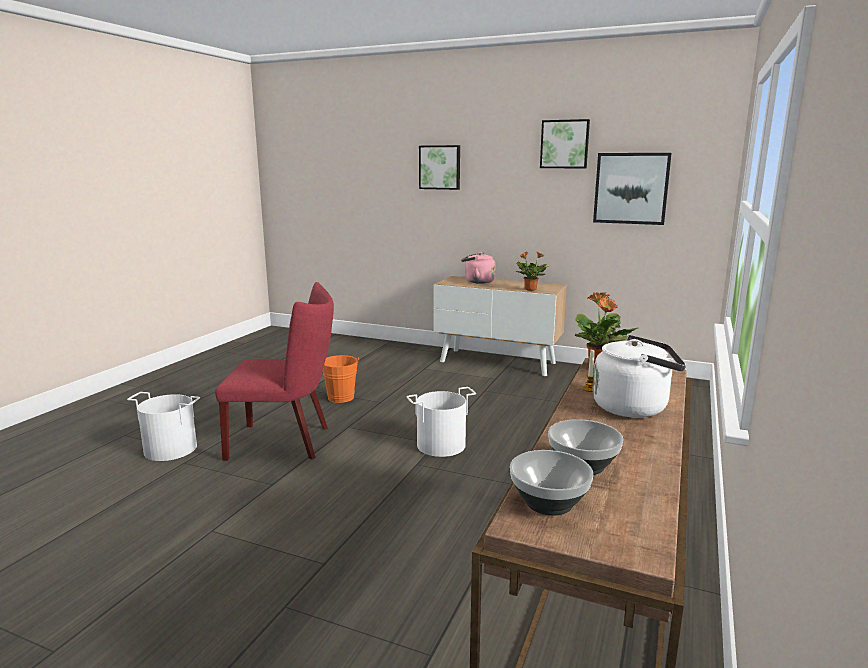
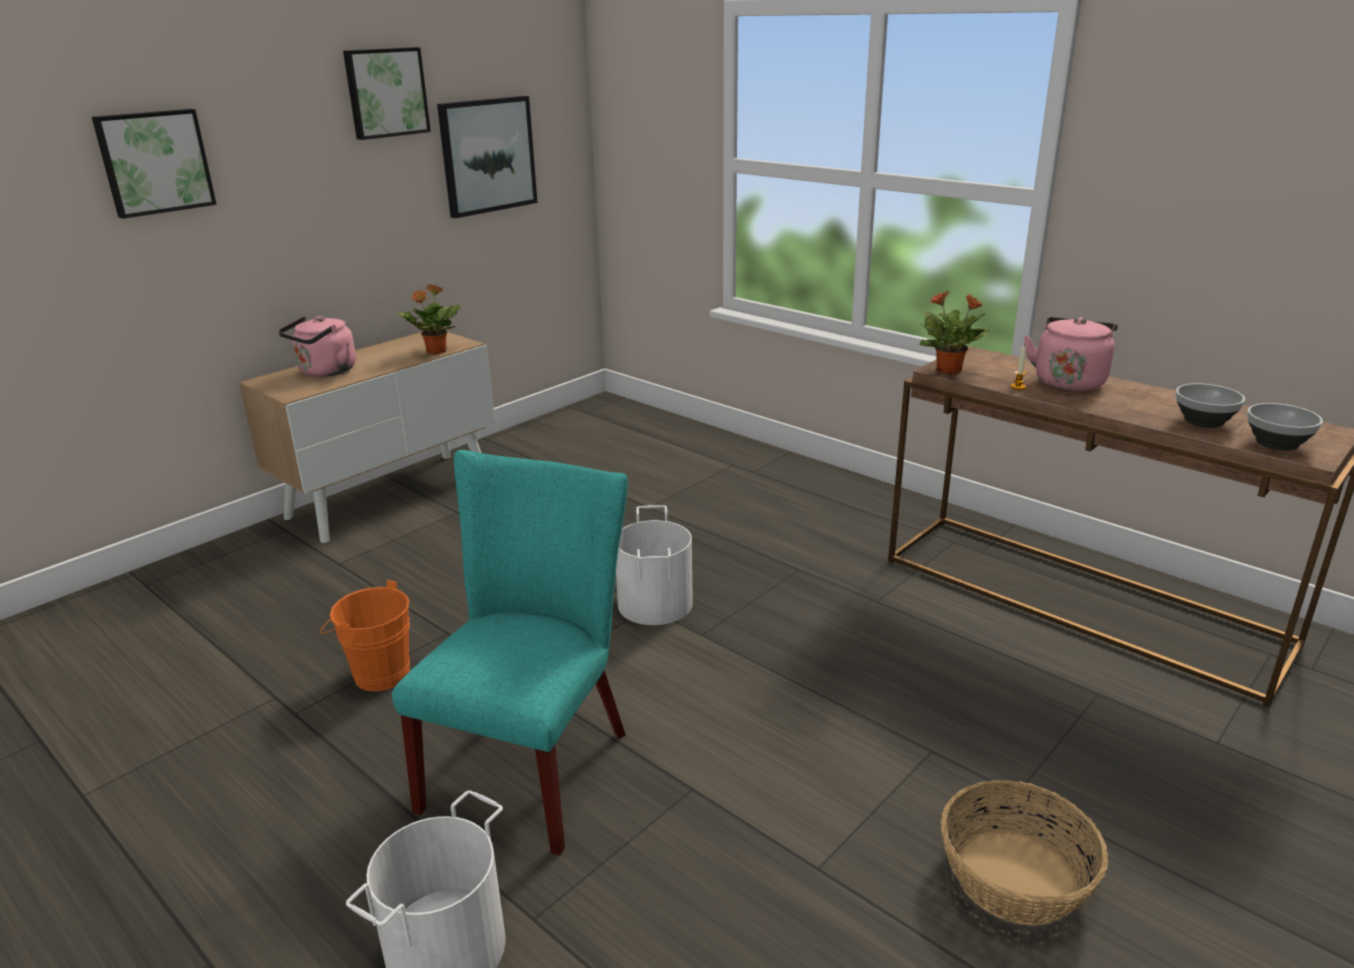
camera: 70 degrees left, 10 degrees up
red chair [215,282,334,461] -> turquoise chair [392,450,628,856]
white kettle [592,335,686,418] -> pink kettle [1024,317,1118,391]
none -> basket [941,780,1108,926]

